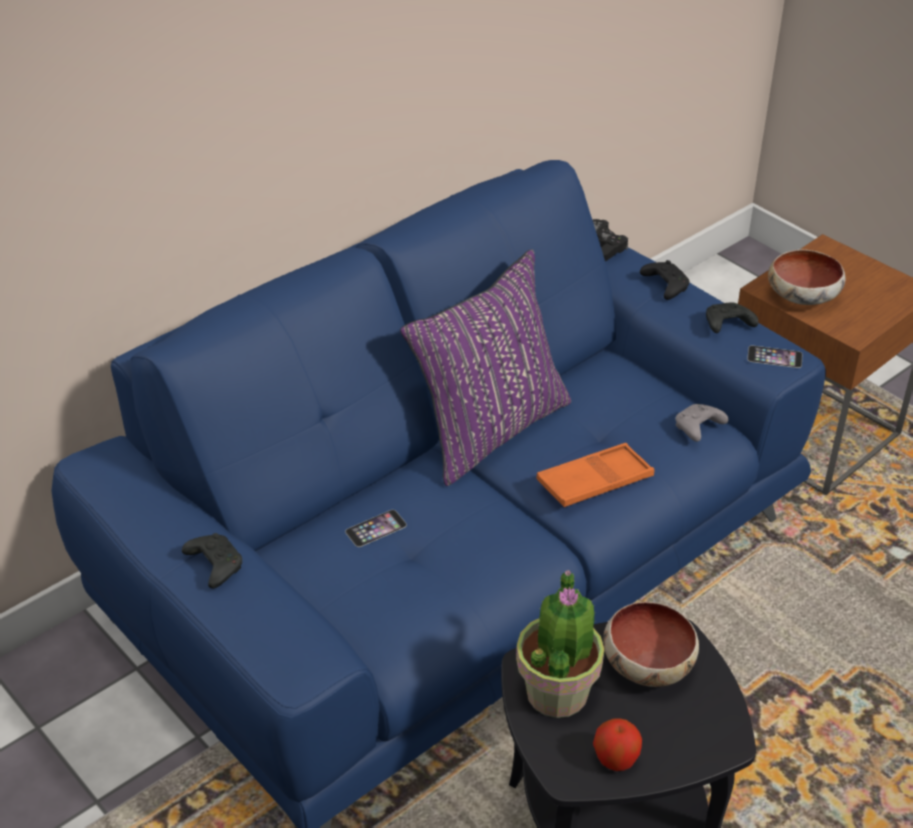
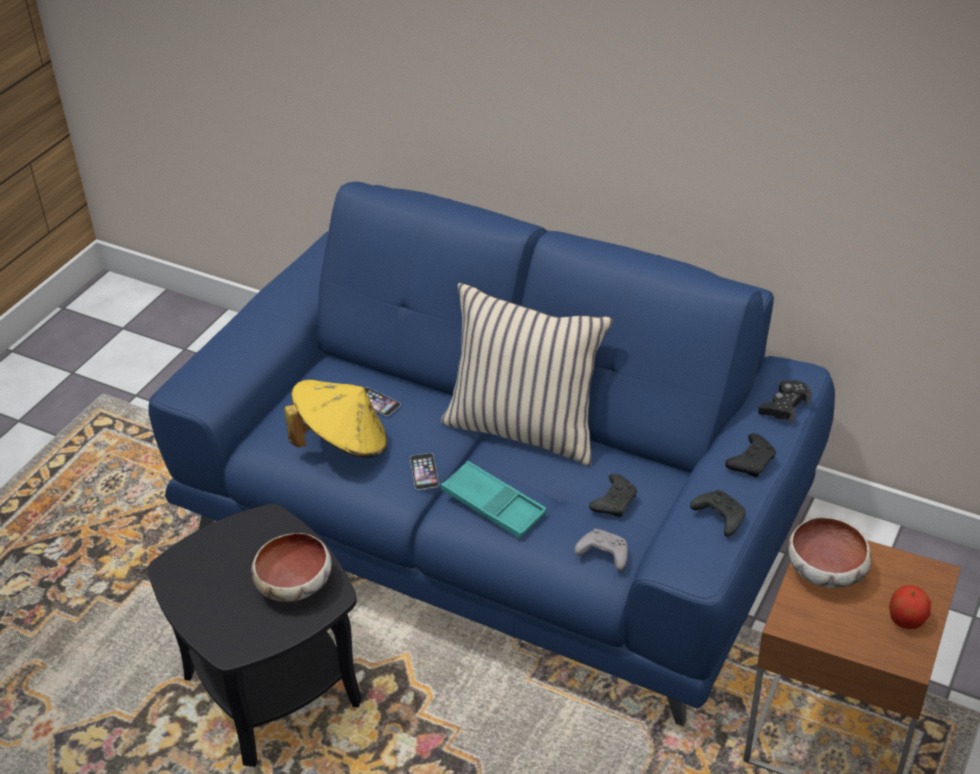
camera: 70 degrees right, 0 degrees up
black game controller [182,533,242,588] -> black game controller moved to [589,473,637,517]
purple pillow [400,249,571,486] -> beige pillow [441,283,613,466]
potted plant [516,570,604,718] -> none
orange tray [536,443,655,507] -> turquoise tray [441,461,547,539]
apple [593,718,642,771] -> apple moved to [889,585,931,629]
phone [747,346,802,368] -> phone moved to [410,453,439,490]
none -> yellow hat [285,380,387,458]

